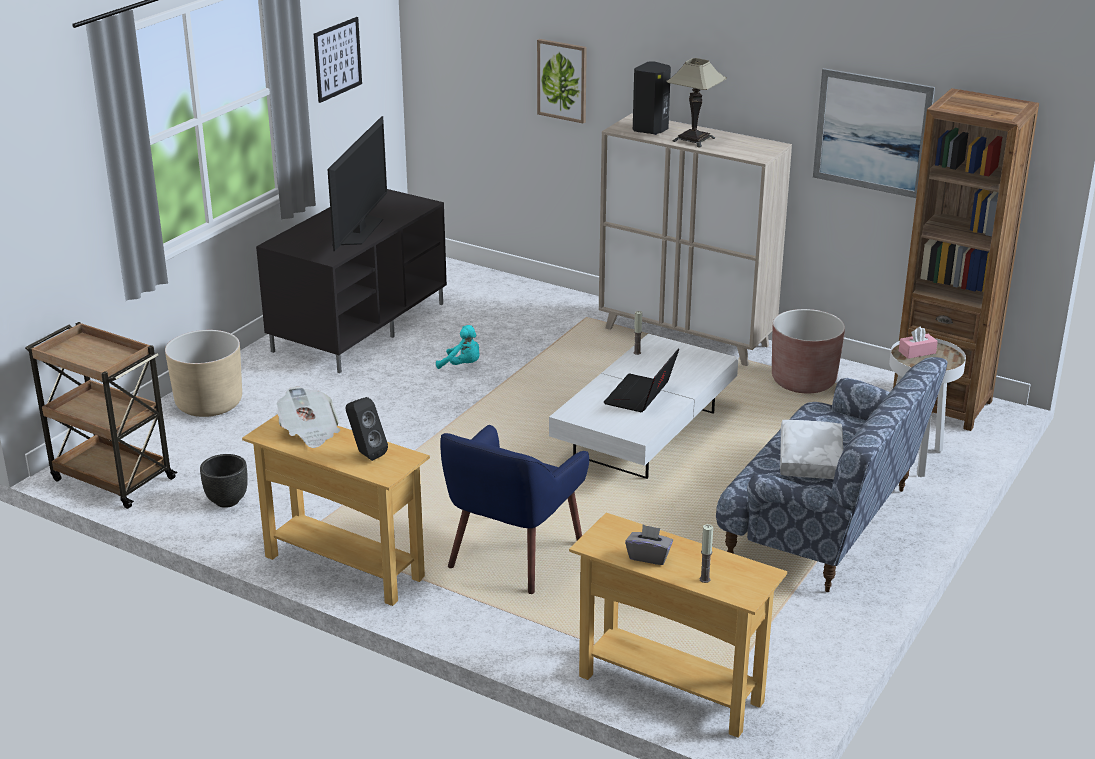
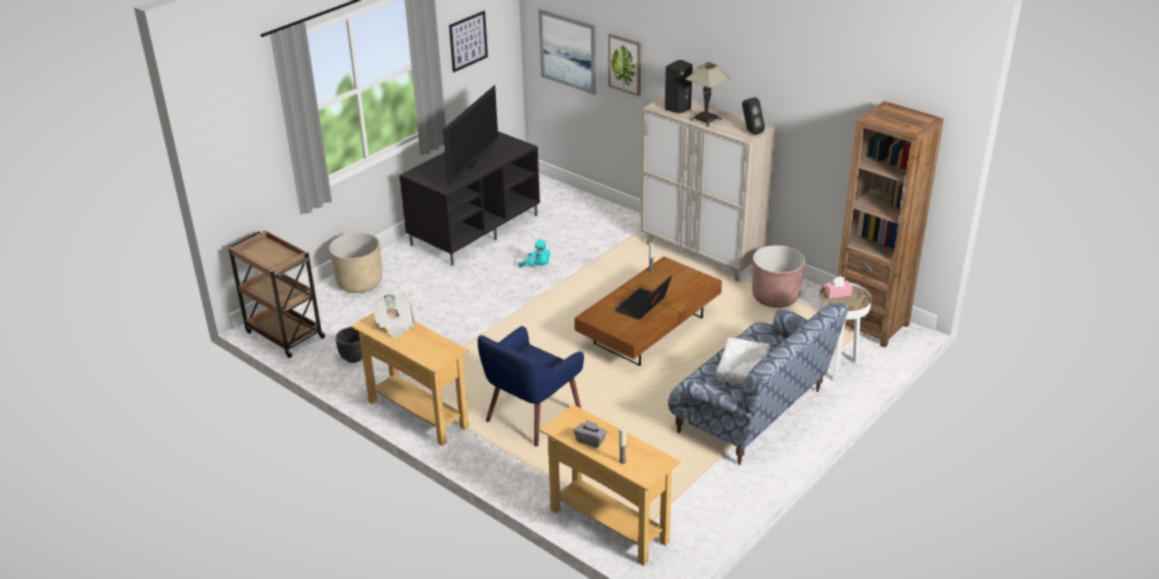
camera: 10 degrees right, 5 degrees up
black speaker [345,397,388,461] -> black speaker moved to [742,97,765,135]
white coffee table [549,334,738,479] -> brown coffee table [574,257,722,366]
picture [813,68,935,198] -> picture moved to [538,9,596,95]

